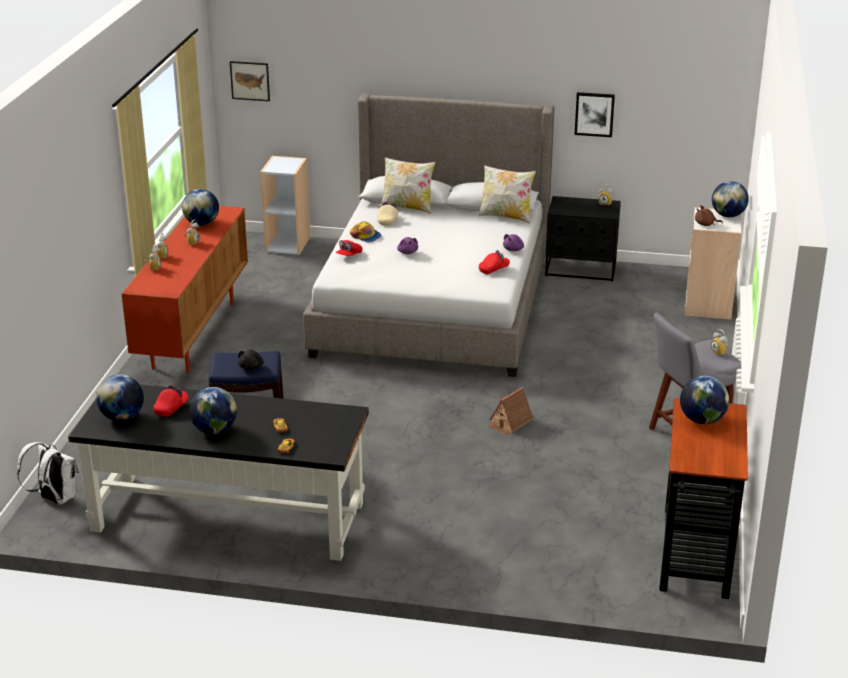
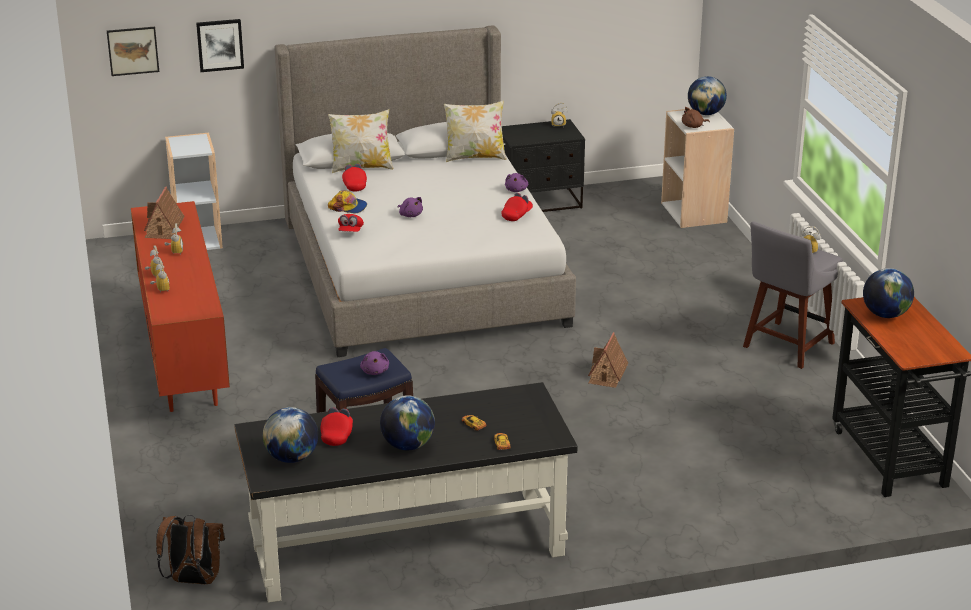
camera: 25 degrees left, 0 degrees up
white backpack [17,442,79,505] -> brown backpack [156,515,225,584]
globe [182,189,219,226] -> toy house [144,186,185,239]
black plush toy [238,350,263,370] -> purple plush toy [360,351,389,375]
beige cap [377,202,398,226] -> red cap [342,164,367,191]
picture [575,92,615,137] -> picture moved to [196,19,244,72]

